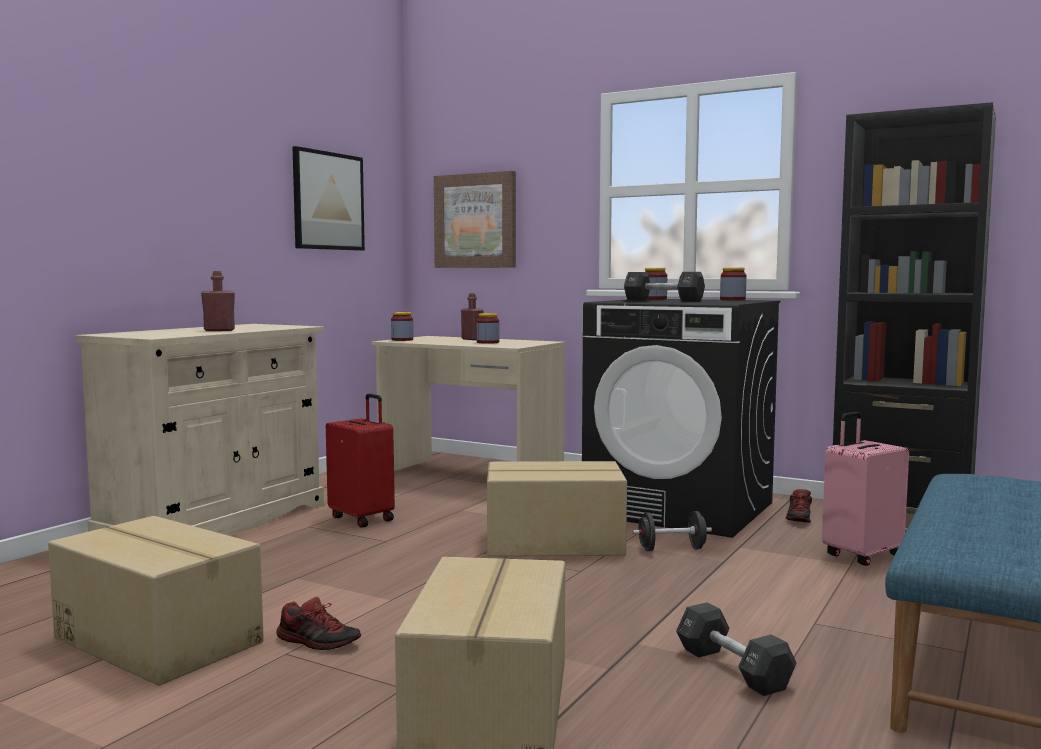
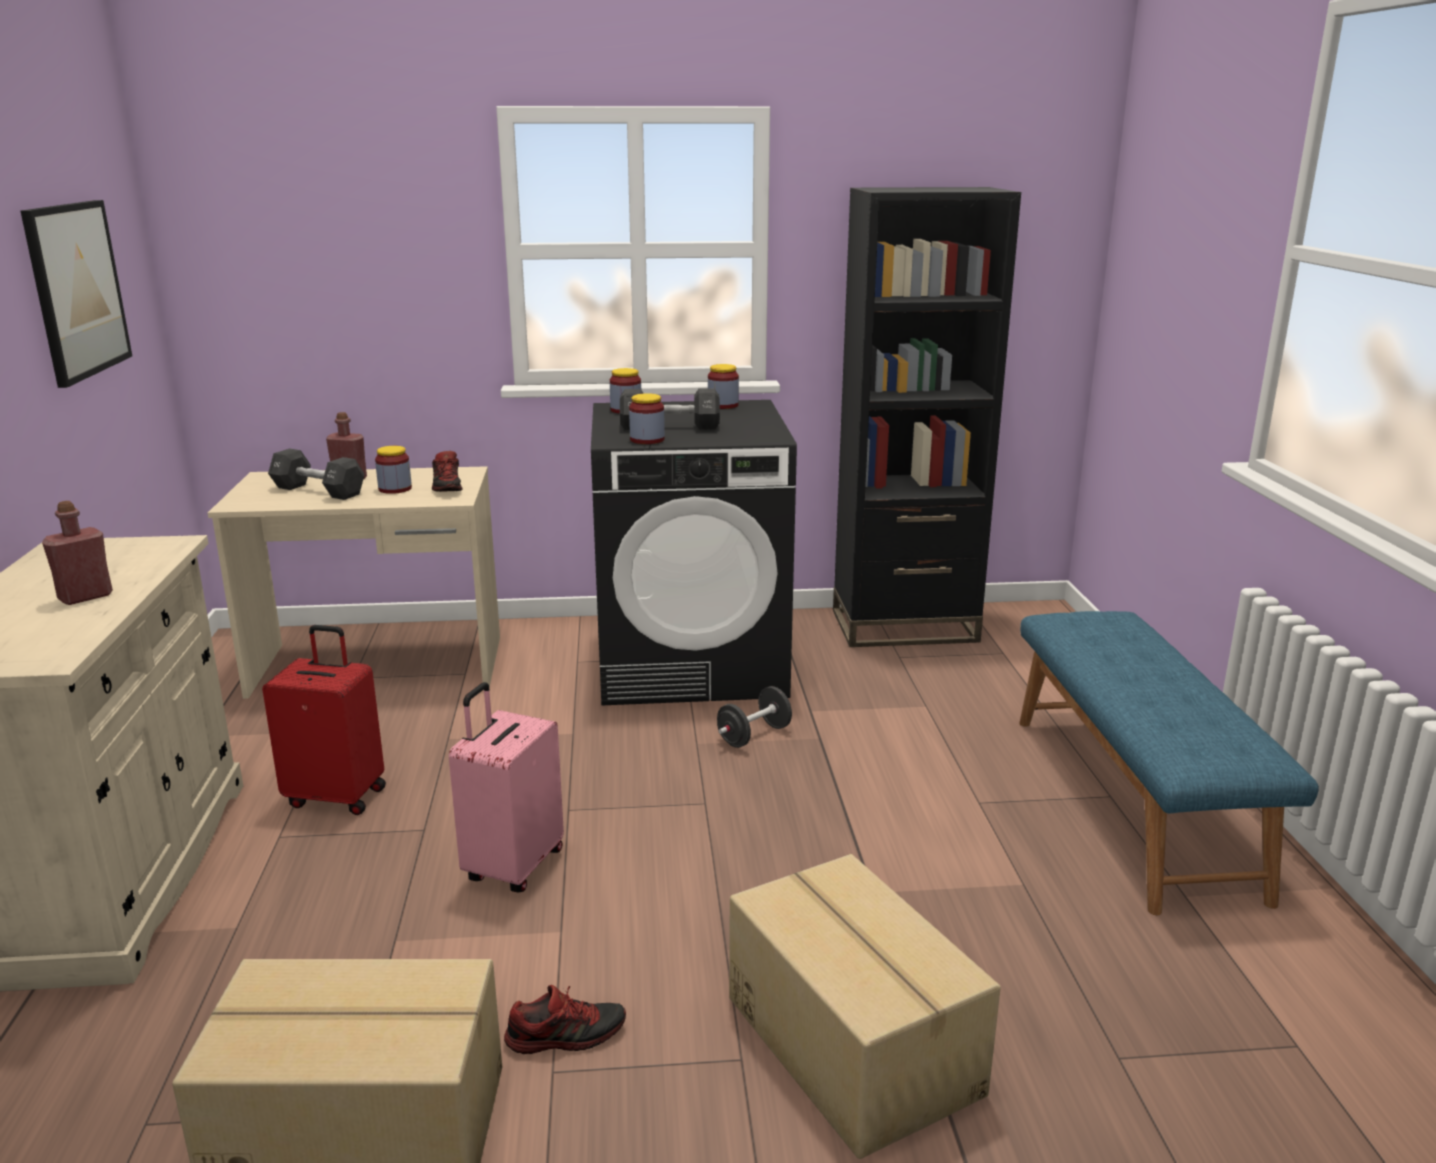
camera: 35 degrees left, 15 degrees up
jar [391,312,413,341] -> jar moved to [629,393,665,444]
picture [434,171,516,268] -> none
cardboard box [487,461,627,557] -> none
black dumbbell [676,602,797,696] -> black dumbbell moved to [268,448,365,500]
shoe [786,489,812,523] -> shoe moved to [432,451,463,492]
pink suitcase [822,412,909,566] -> pink suitcase moved to [449,682,564,892]

